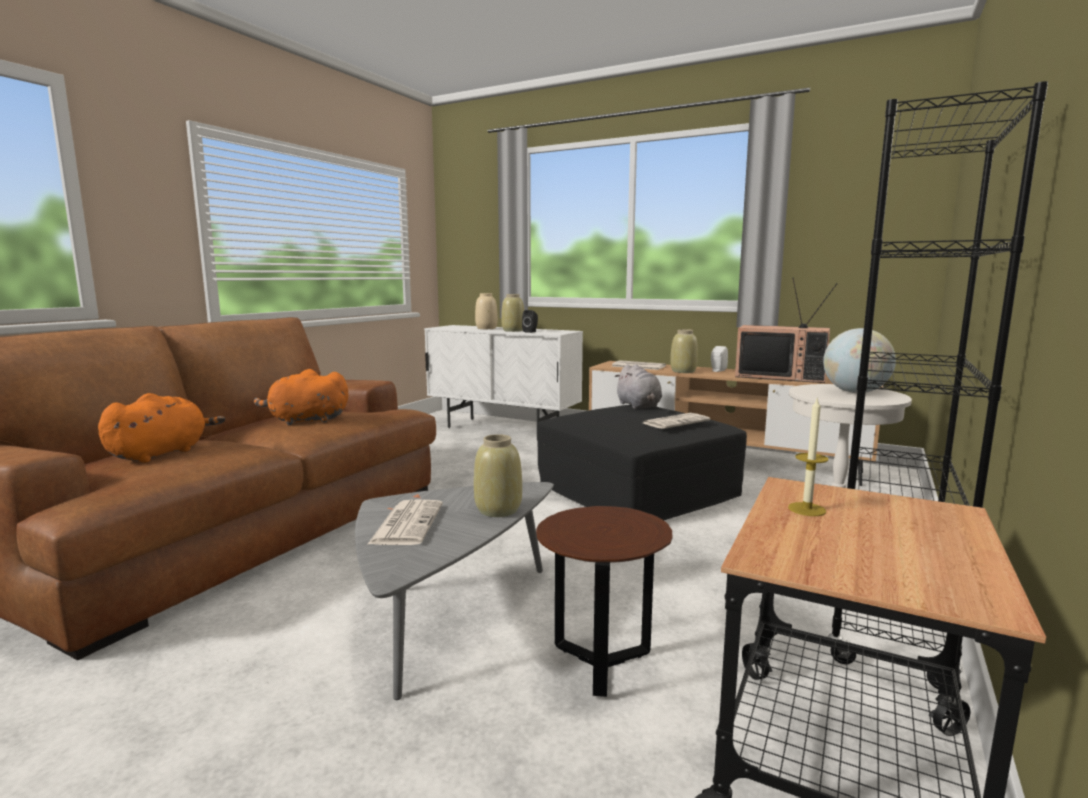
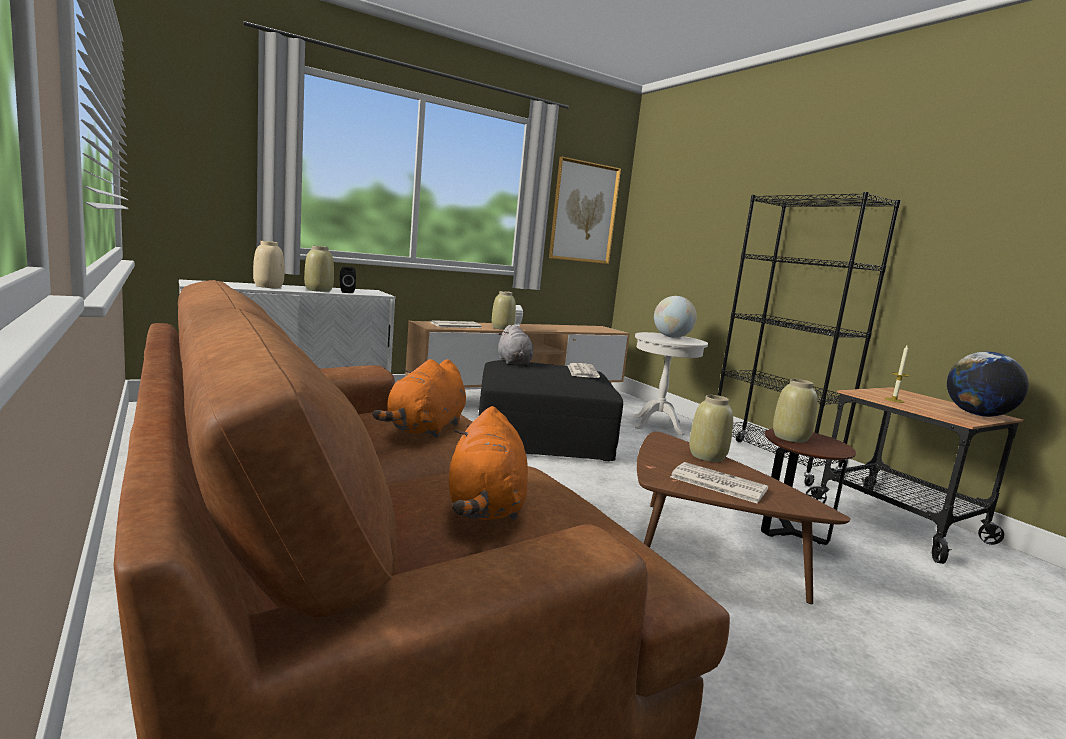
camera: 60 degrees left, 0 degrees up
orange plush toy [98,393,225,463] -> orange plush toy turned 150 degrees counterclockwise [449,406,528,520]
grey coffee table [355,482,554,700] -> brown coffee table [637,432,851,604]
grey plush toy [615,364,662,409] -> grey plush toy turned 60 degrees clockwise [498,324,533,365]
television [735,277,837,383] -> none
none -> picture [549,157,621,264]
none -> beige vase [773,379,818,443]
none -> globe [947,352,1029,417]

